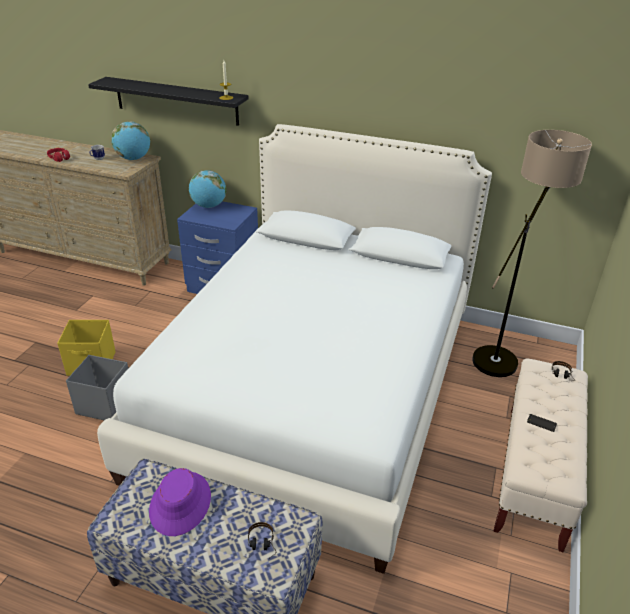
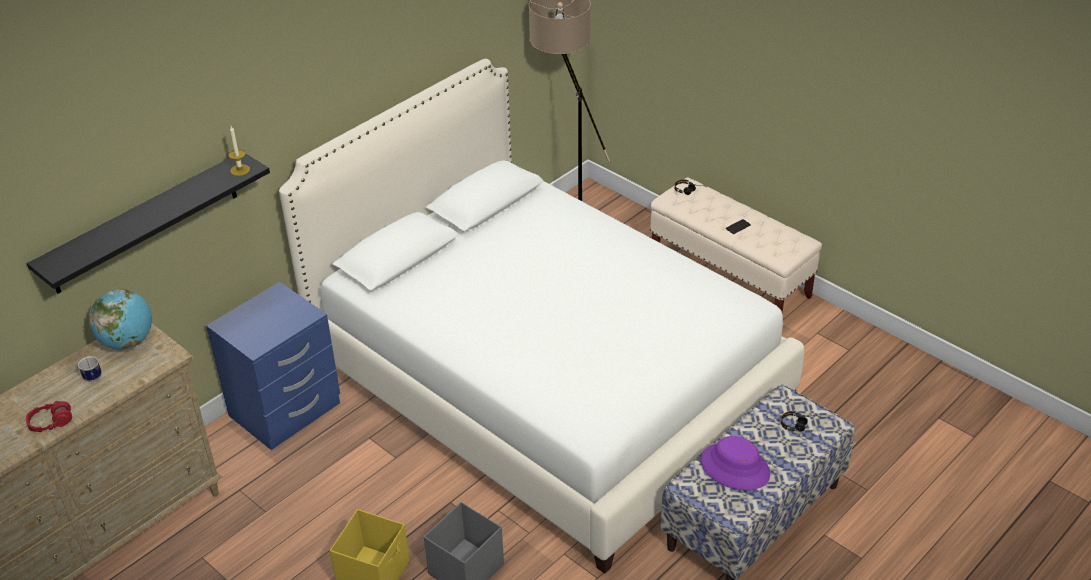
camera: 65 degrees left, 5 degrees up
globe [189,170,226,208] -> none

